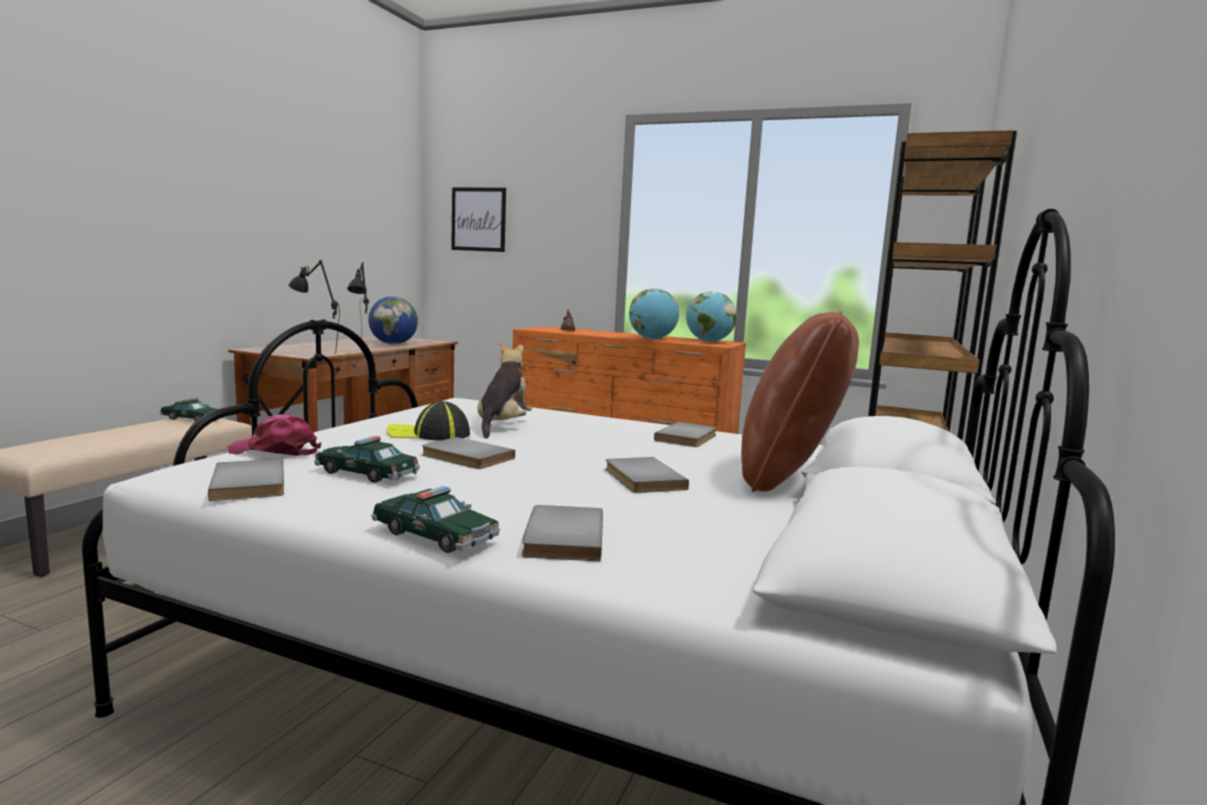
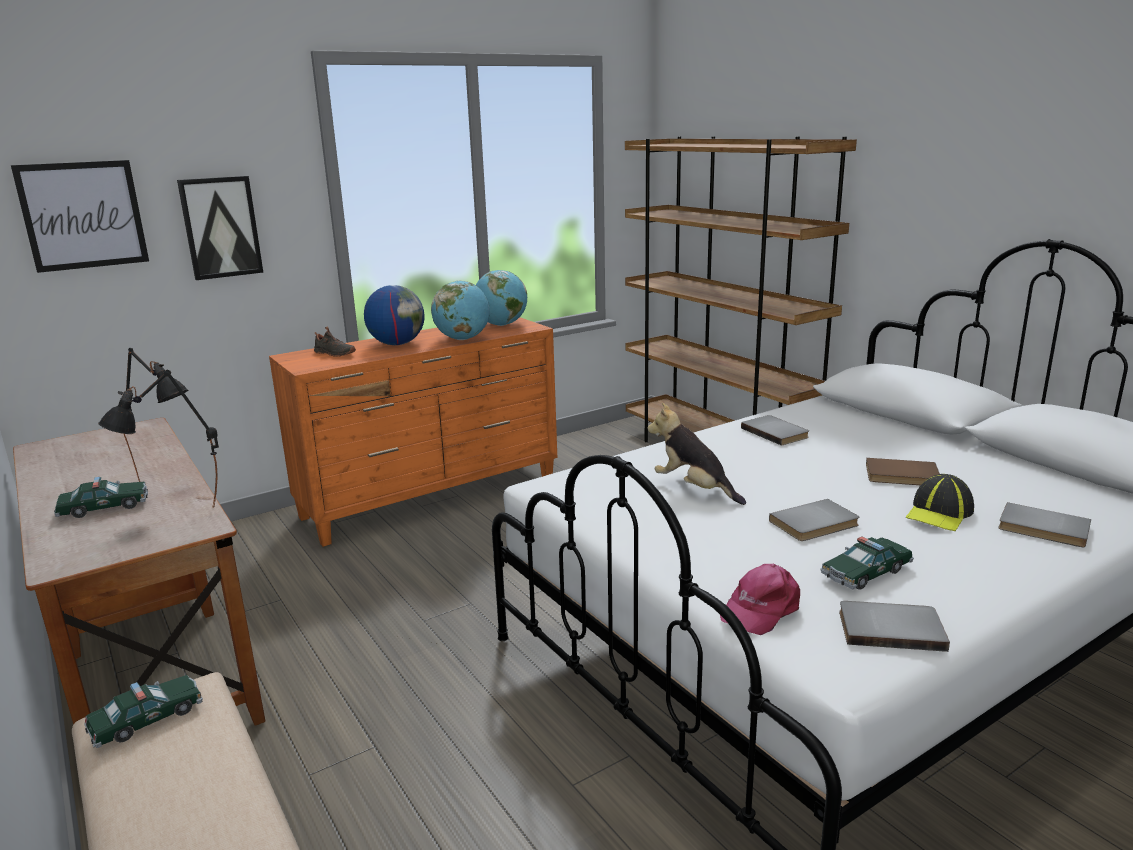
camera: 55 degrees left, 10 degrees up
globe [368,296,418,344] -> globe moved to [364,285,425,345]
toy car [371,486,500,553] -> toy car moved to [54,477,148,518]
cap [386,401,470,441] -> cap moved to [906,474,974,531]
grey book [605,457,689,493] -> brown book [866,458,940,485]
brown pillow [741,311,859,492] -> none
none -> picture [177,176,263,280]

